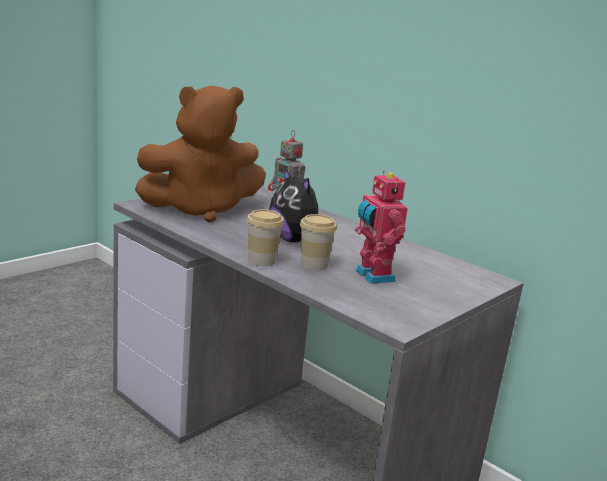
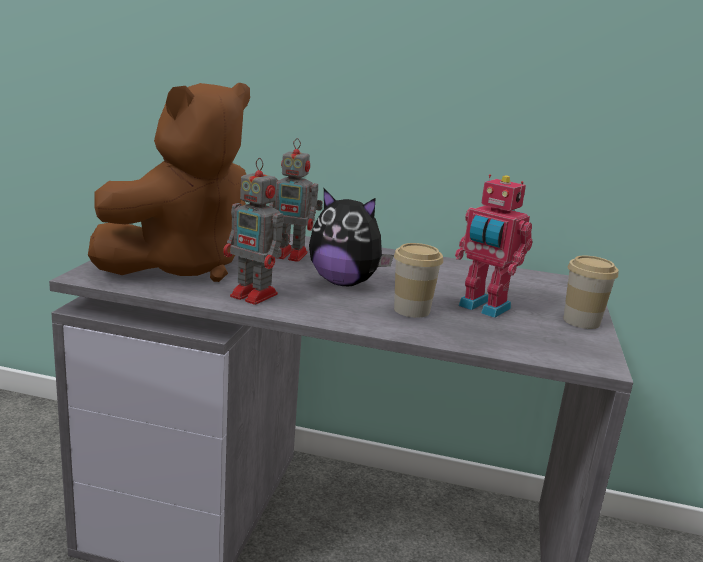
camera: 30 degrees left, 0 degrees up
cup [246,209,284,266] -> cup moved to [563,256,618,329]
none -> toy robot [223,158,290,305]

